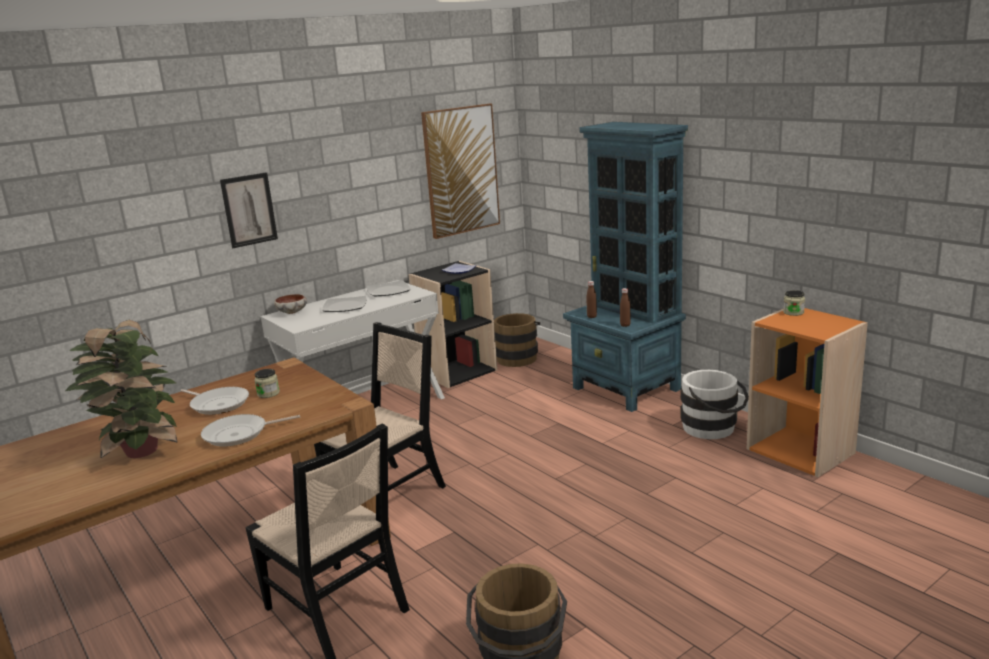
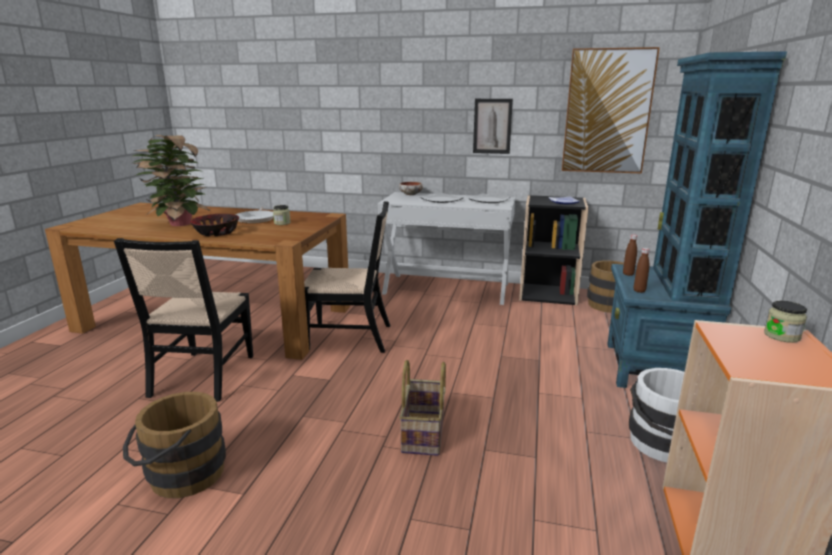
camera: 50 degrees right, 0 degrees up
frying pan [201,414,300,447] -> bowl [190,214,239,236]
picture [220,172,278,248] -> picture moved to [473,99,513,154]
none -> basket [399,360,446,456]

